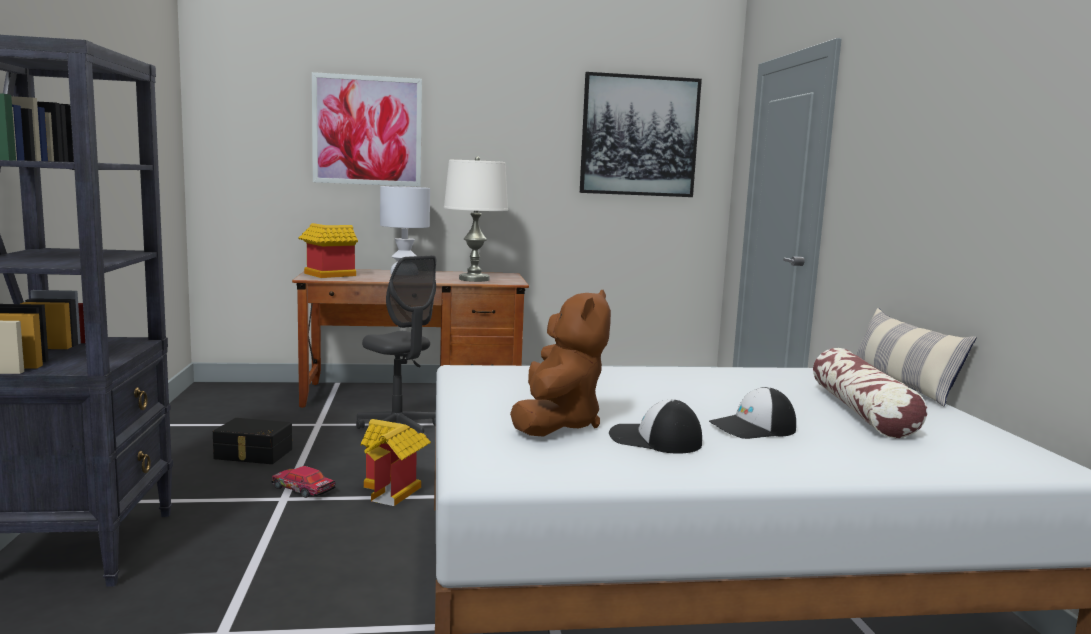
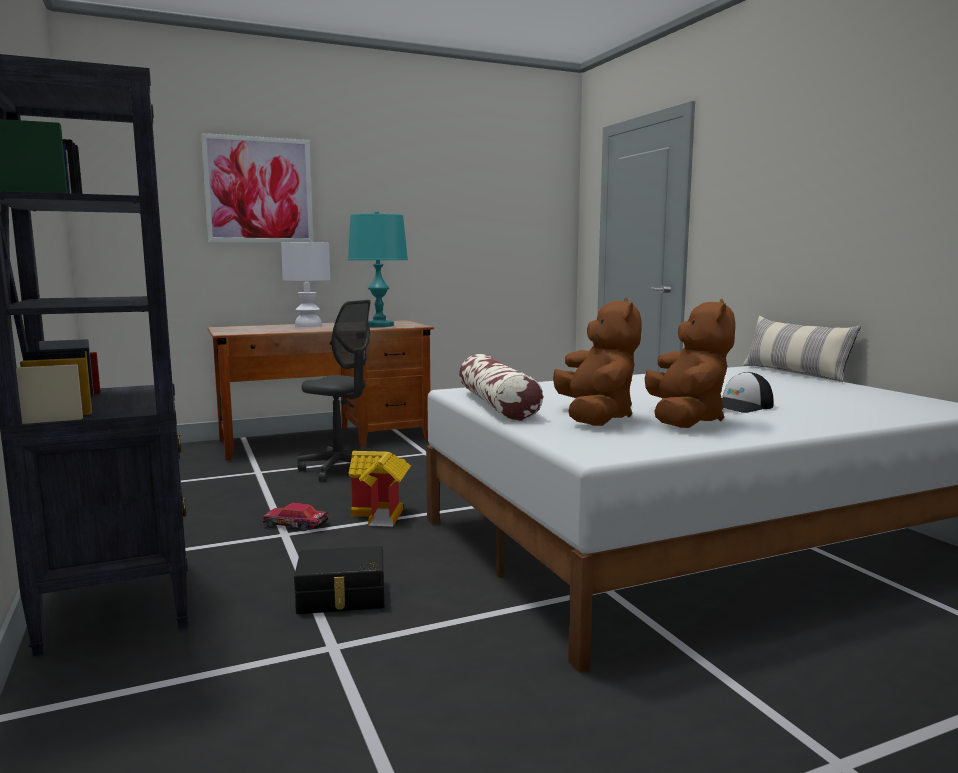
camera: 15 degrees left, 0 degrees up
black storage box [213,418,292,464] -> black storage box moved to [294,546,384,614]
toy house [298,223,358,278] -> none
white table lamp [444,156,508,282] -> turquoise table lamp [348,211,408,327]
picture [580,72,702,197] -> none
cap [609,400,702,454] -> brown plush toy [645,299,735,428]
pillow [813,348,927,438] -> pillow moved to [459,354,543,421]

